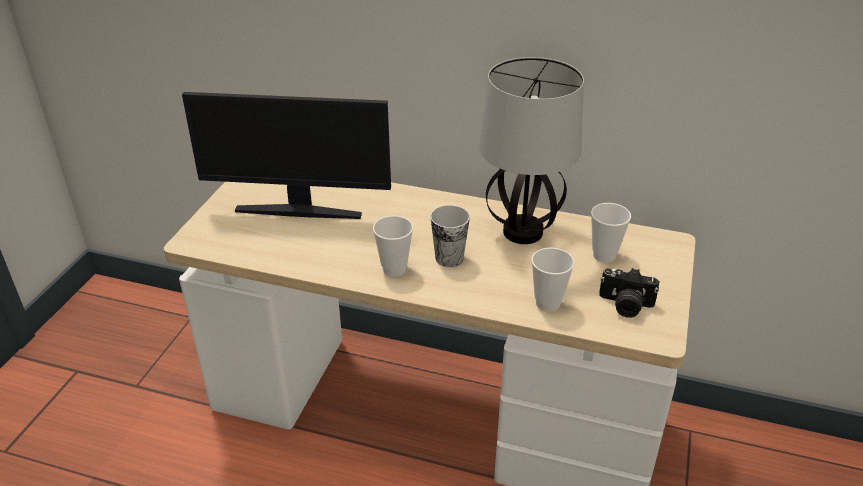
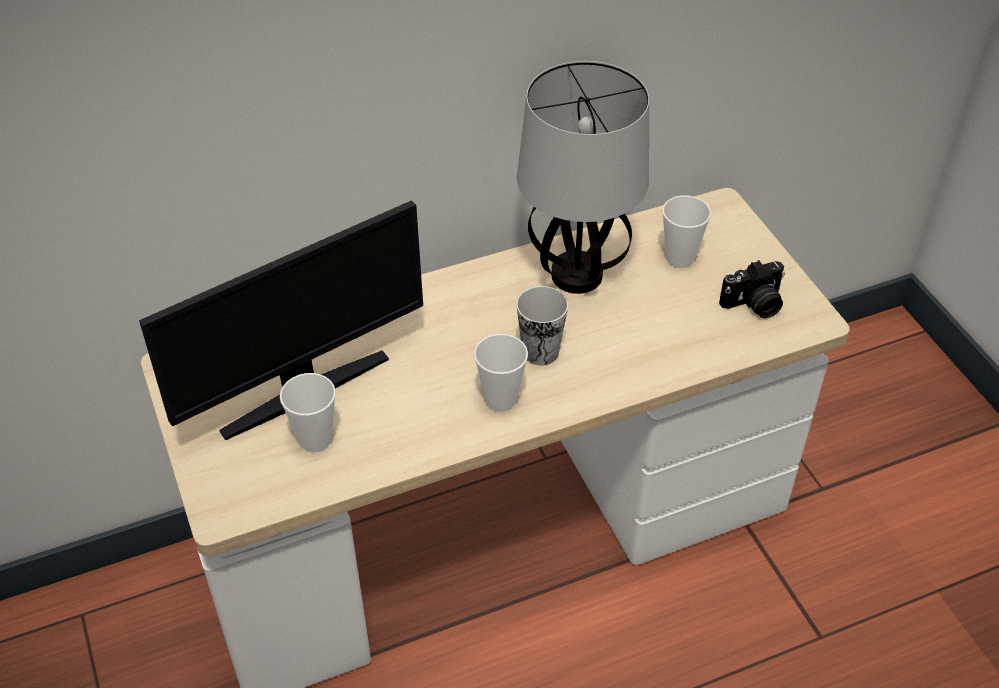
camera: 40 degrees left, 10 degrees up
cup [531,248,574,312] -> cup moved to [280,373,336,453]

